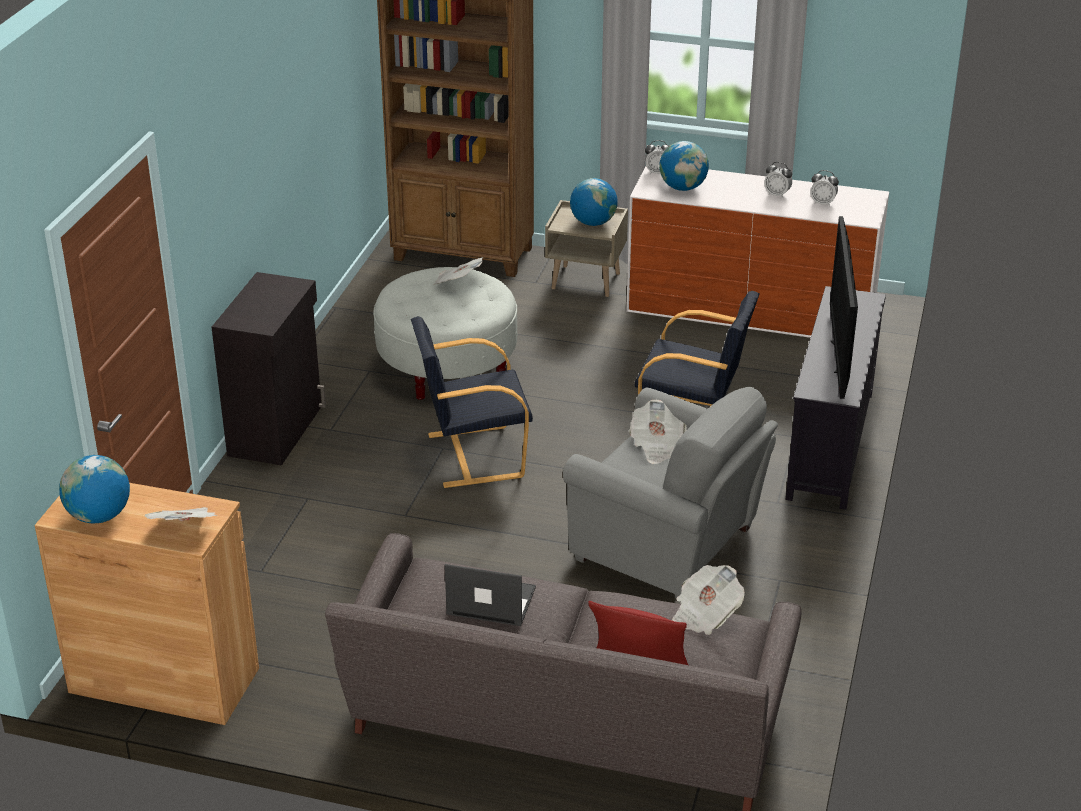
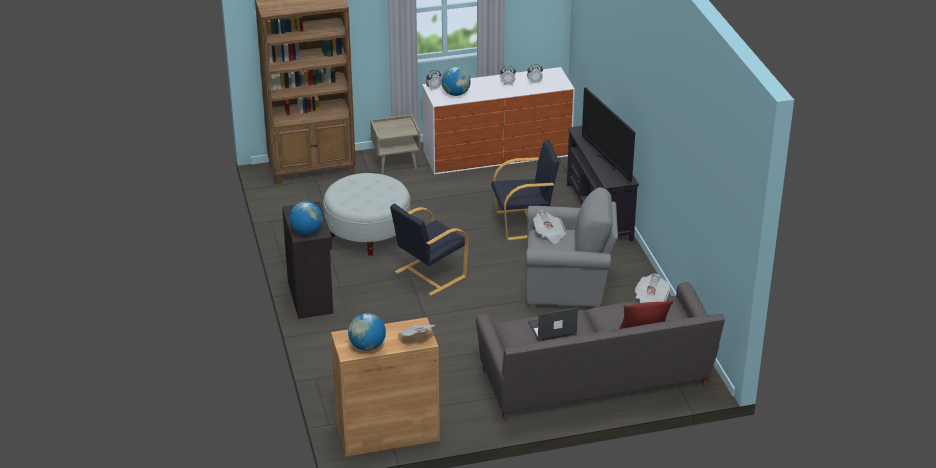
camera: 30 degrees left, 0 degrees up
newspaper [433,257,484,285] -> none
globe [570,178,618,226] -> globe moved to [289,201,323,235]

